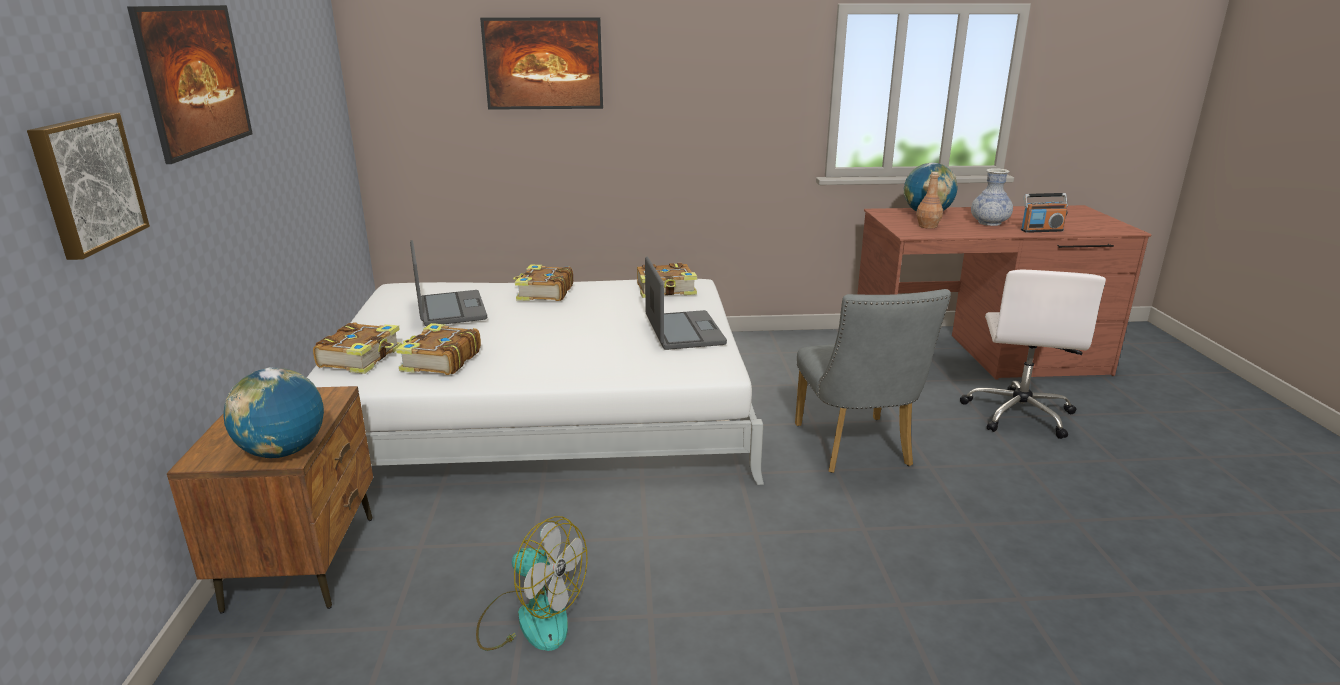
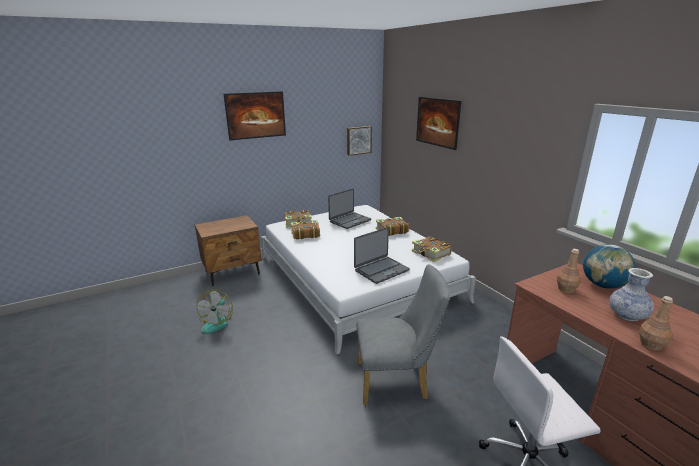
camera: 65 degrees right, 0 degrees up
picture [27,113,150,260] -> picture moved to [347,126,372,156]
globe [223,367,324,458] -> none
grey chair [795,289,951,473] -> grey chair turned 150 degrees counterclockwise [357,264,451,405]
radio [1021,193,1068,233] -> brown bottle [639,296,673,351]

